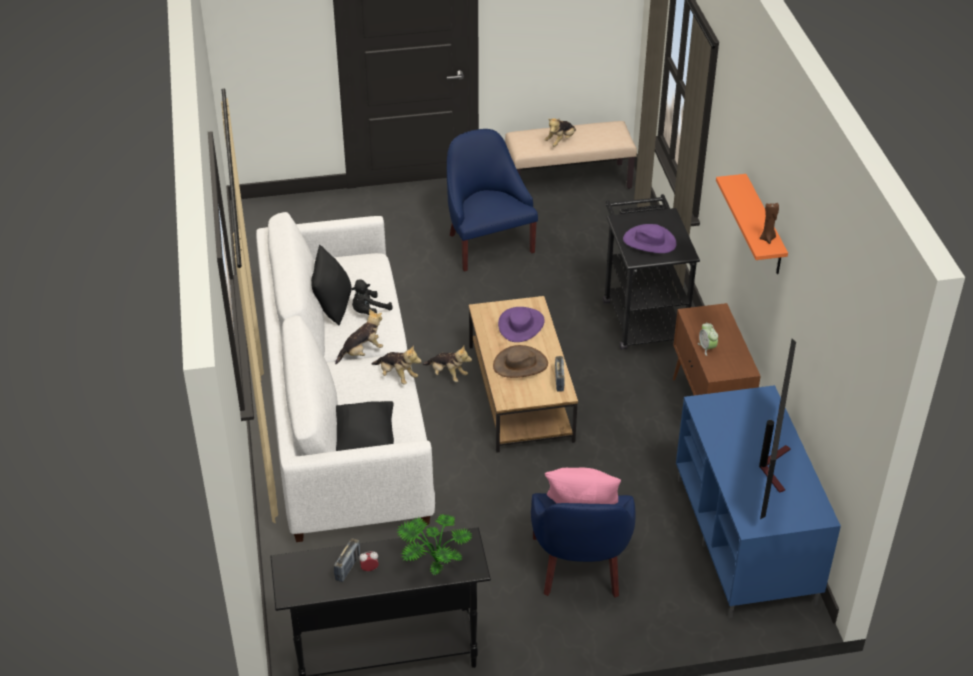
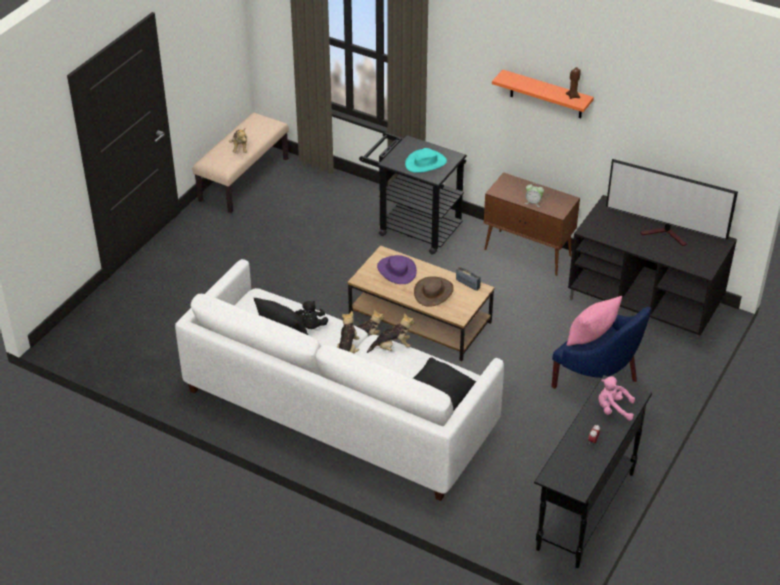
camera: 50 degrees left, 0 degrees up
radio [334,538,360,582] -> none
potted plant [396,514,472,575] -> pink plush toy [599,376,635,421]
blue armchair [447,129,538,272] -> none
purple hat [623,224,676,253] -> turquoise hat [405,148,447,173]
blue tv stand [676,385,841,618] -> black tv stand [568,195,737,346]
television [759,339,796,519] -> television turned 150 degrees clockwise [606,159,738,246]

